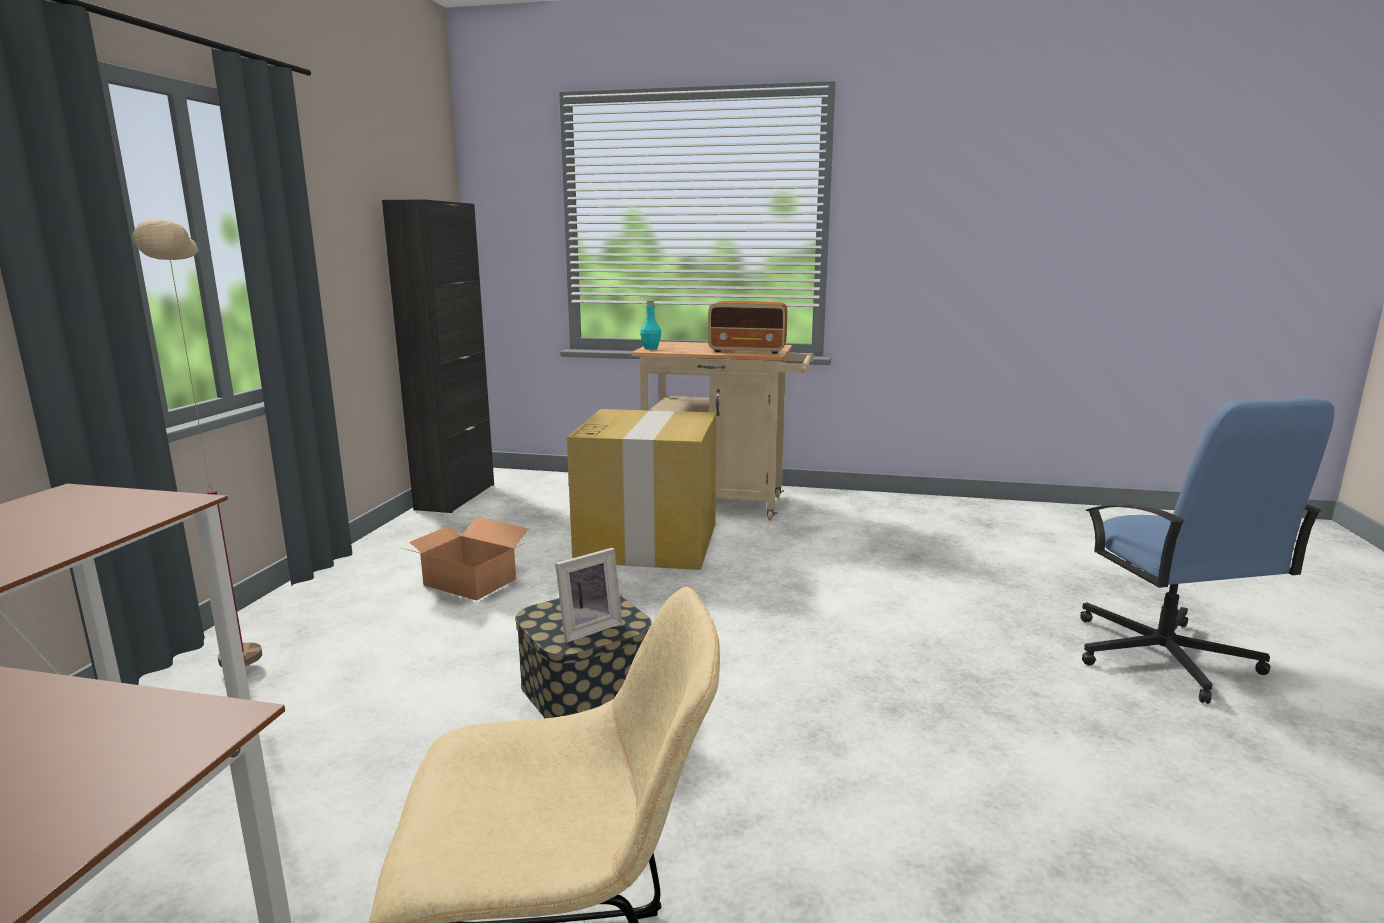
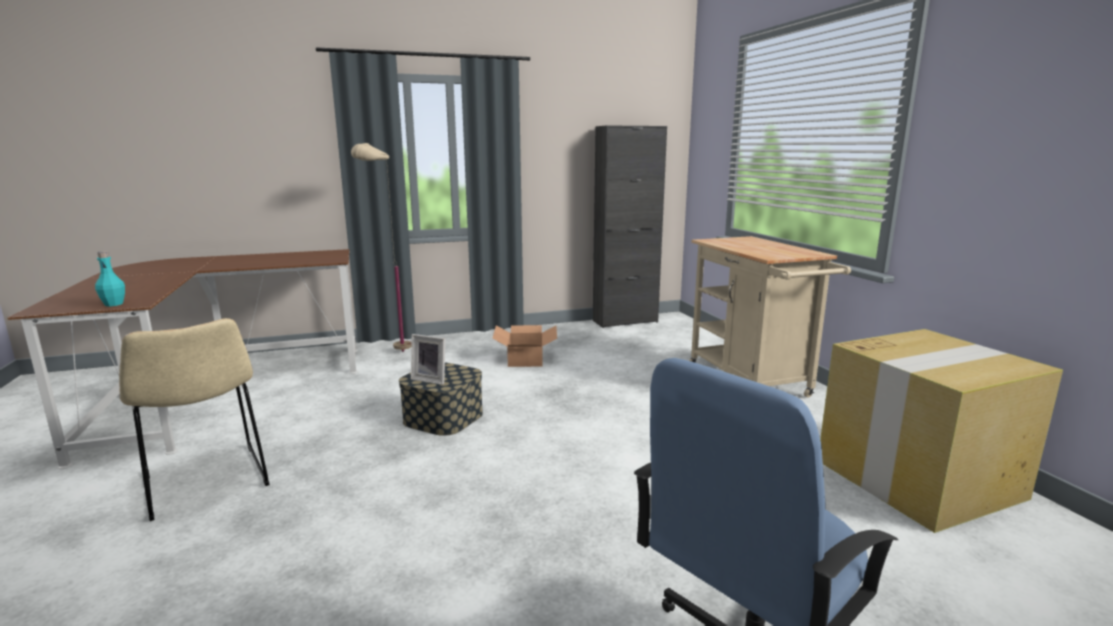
camera: 60 degrees right, 0 degrees up
cardboard box [567,409,716,570] -> cardboard box moved to [820,329,1063,533]
turquoise bottle [640,301,661,350] -> turquoise bottle moved to [95,251,125,306]
radio [708,301,787,354] -> none

